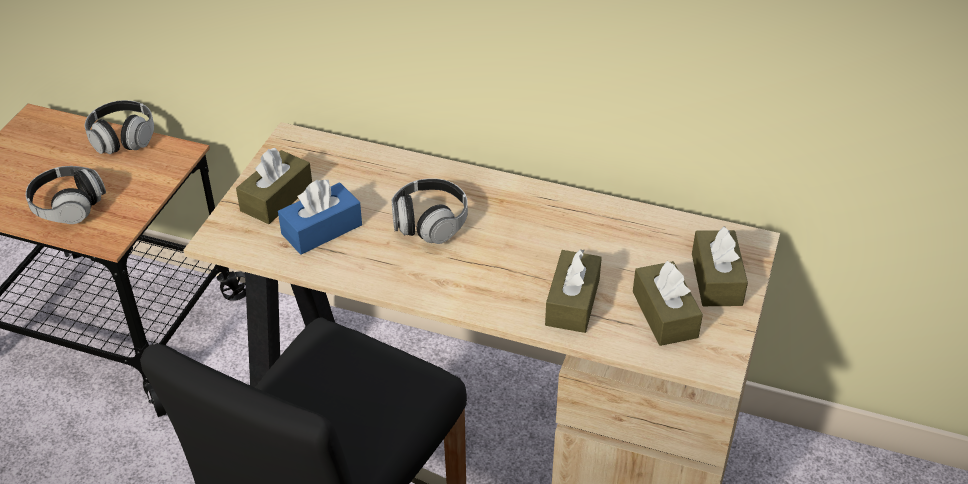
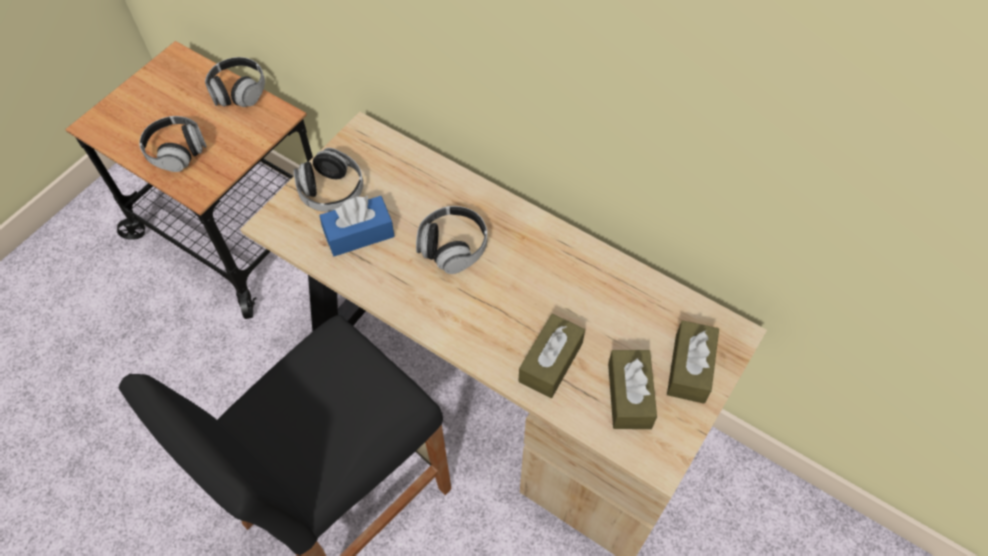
camera: 15 degrees right, 15 degrees up
brown tissue box [236,148,312,224] -> headphones [294,148,363,212]

